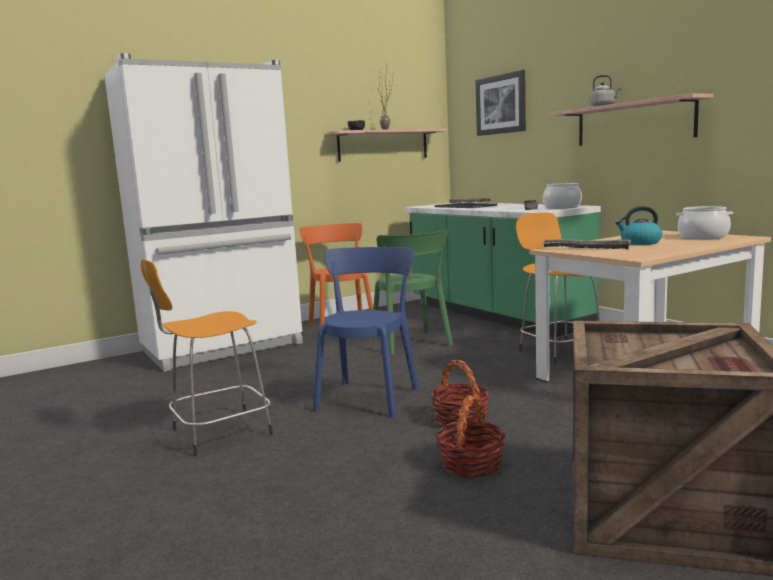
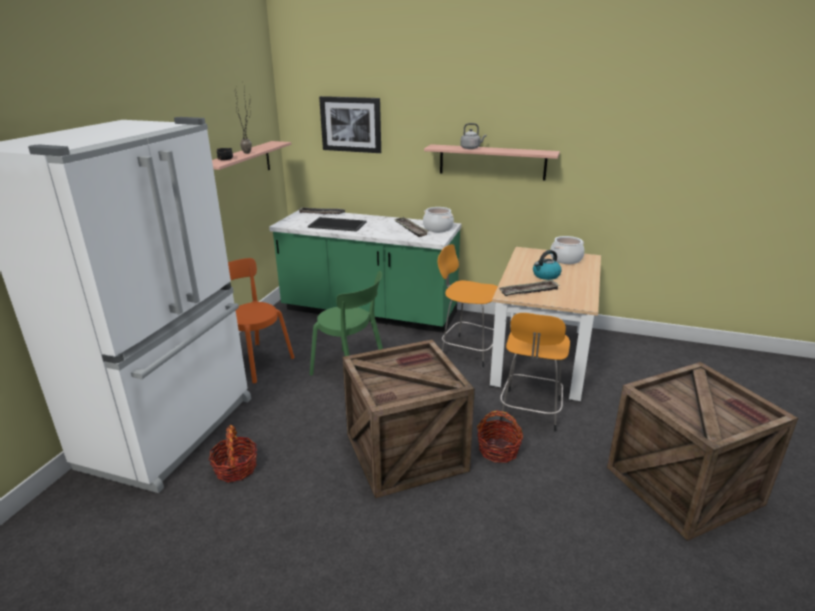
camera: 40 degrees left, 15 degrees up
orange stool [141,258,273,456] -> orange stool moved to [500,313,570,431]
blue chair [313,247,419,418] -> crate [342,340,475,498]
basket [435,394,506,478] -> basket moved to [209,425,257,482]

